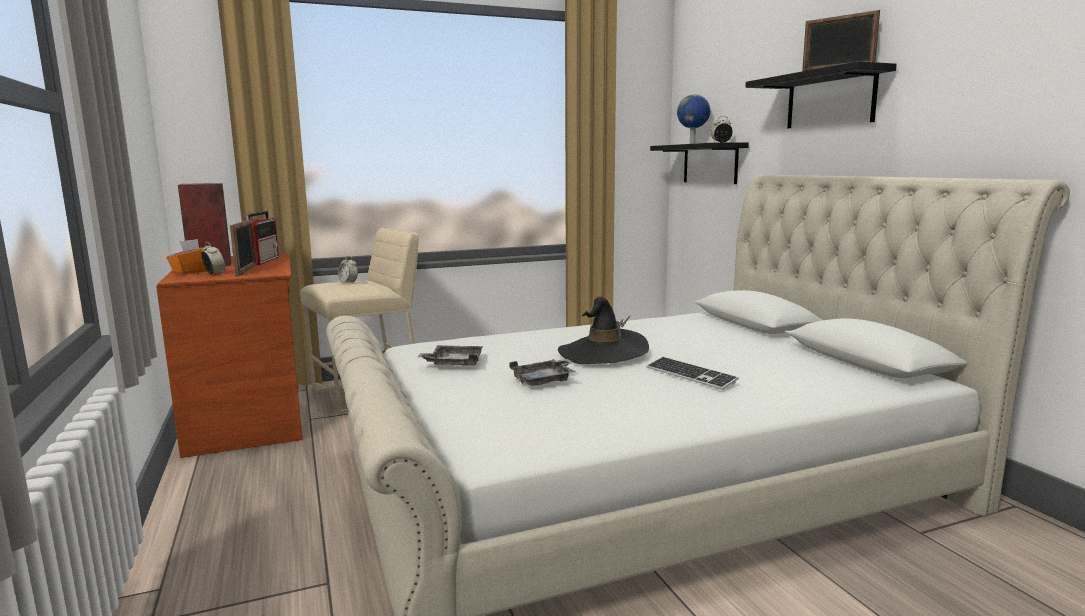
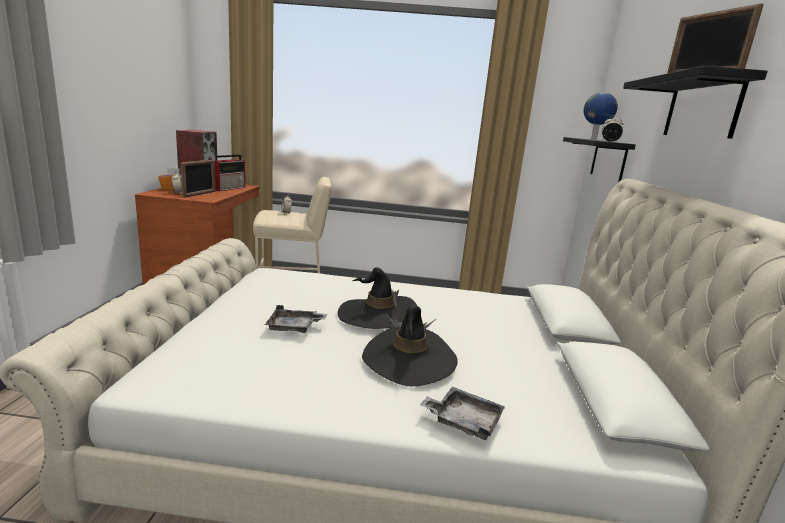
camera: 25 degrees right, 5 degrees up
grey tray [418,345,483,366] -> grey tray moved to [420,387,505,440]
keyboard [647,357,739,390] -> black hat [362,305,458,386]

